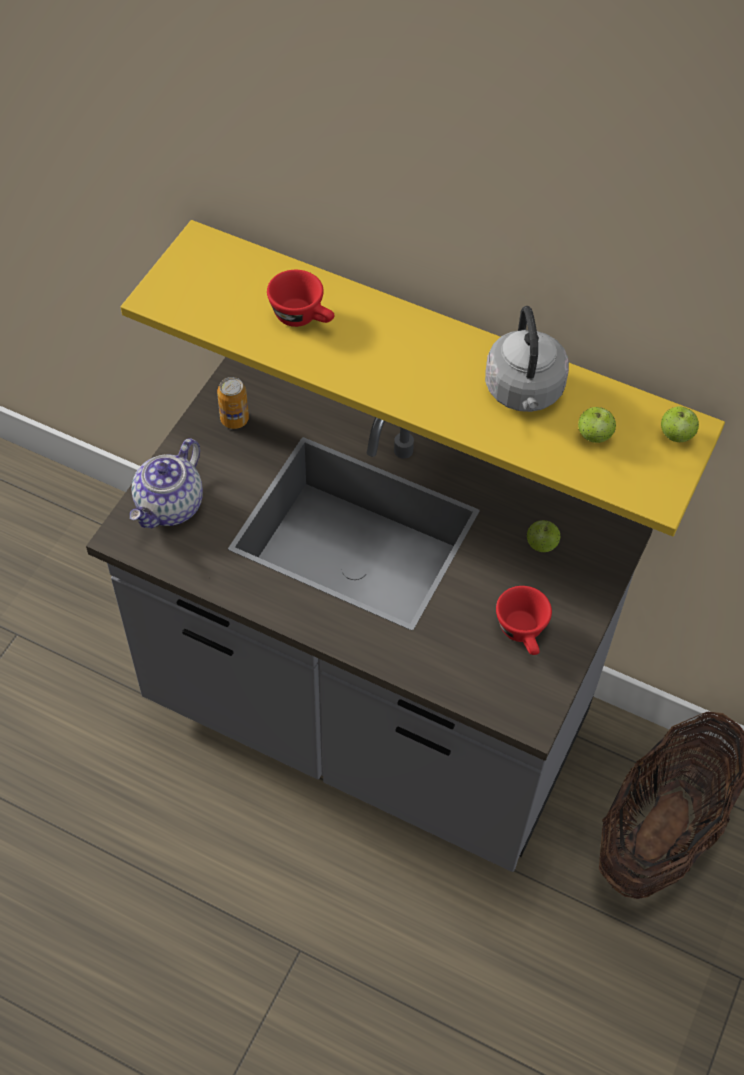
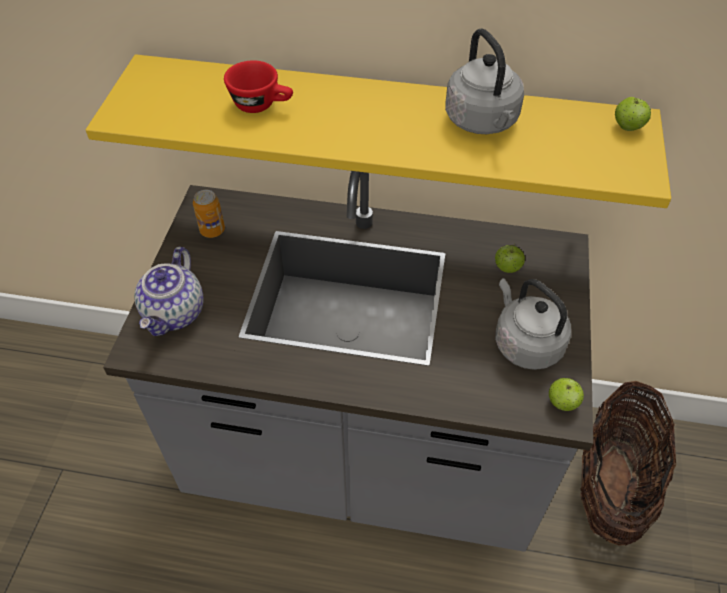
camera: 15 degrees left, 5 degrees down
red cup [496,586,552,655] -> grey kettle [495,278,571,370]
apple [578,407,616,443] -> apple moved to [549,378,584,411]

